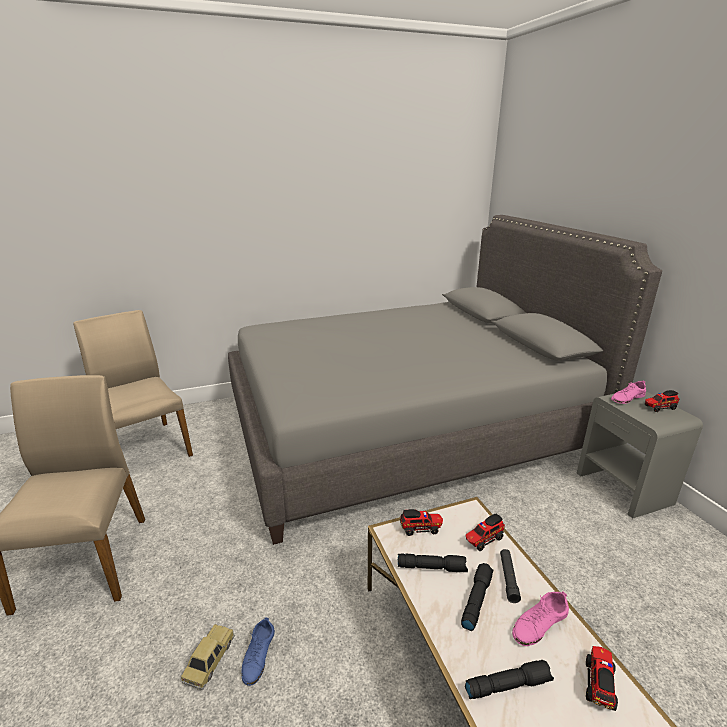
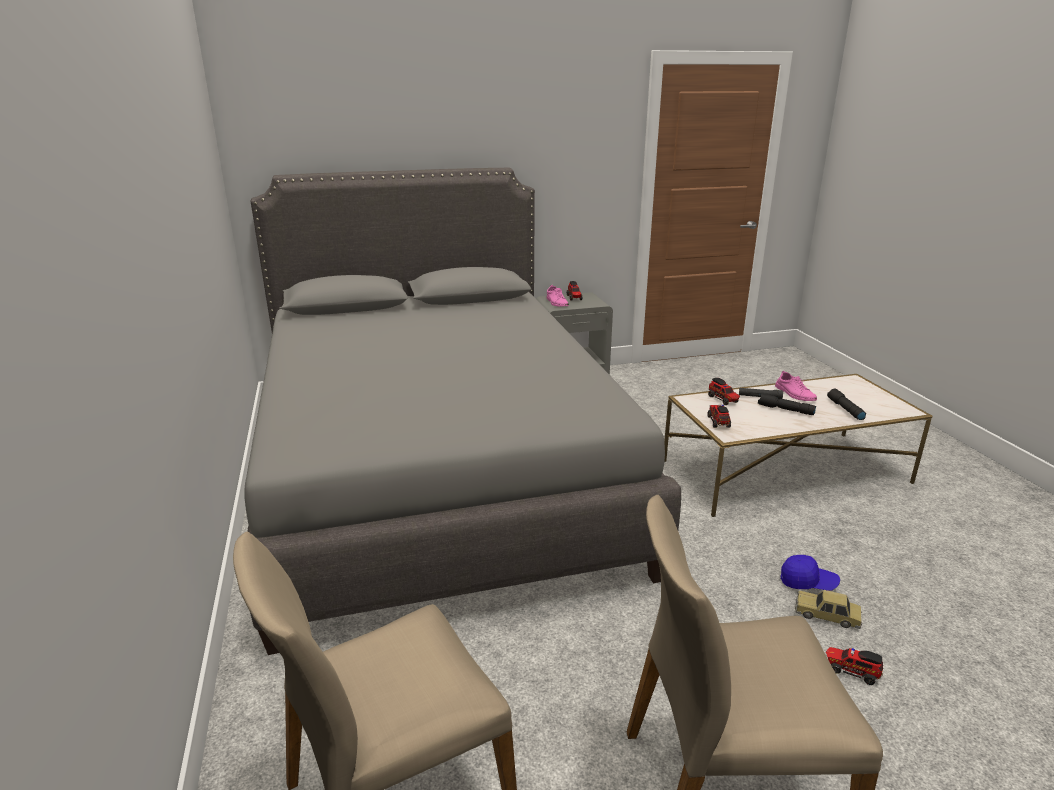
camera: 85 degrees left, 0 degrees up
blue shoe [241,617,275,686] -> blue cap [781,555,840,591]
black flashlight [397,554,468,572] -> none
toy truck [586,646,618,711] -> toy truck moved to [826,647,883,685]

